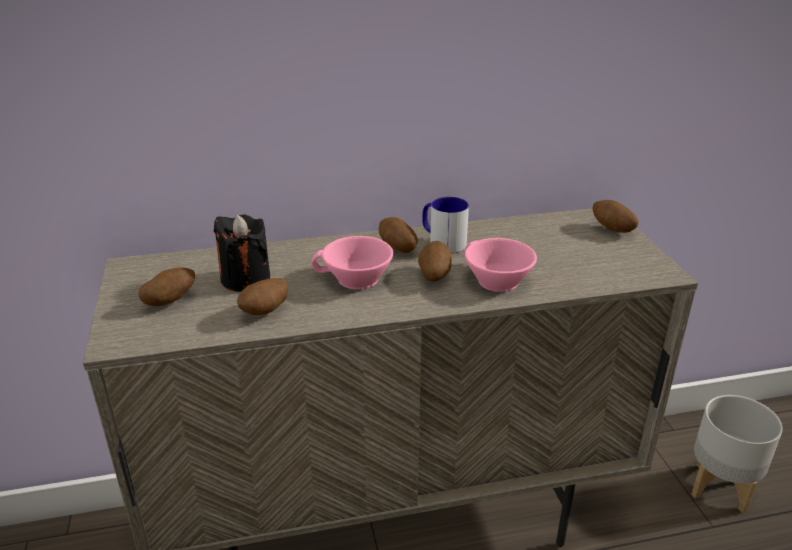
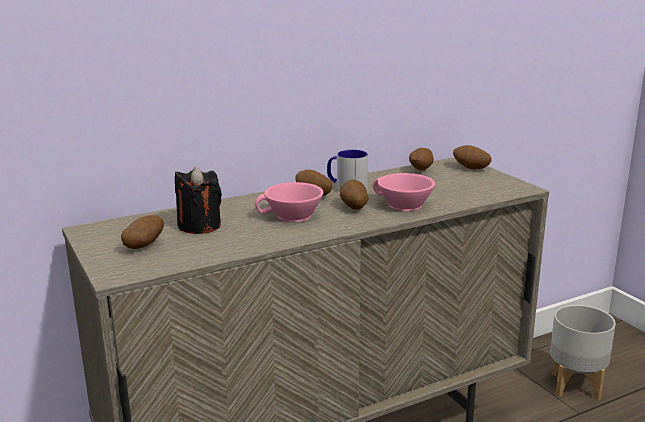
camera: 15 degrees left, 10 degrees down
potato [237,278,288,315] -> potato moved to [409,148,434,171]

